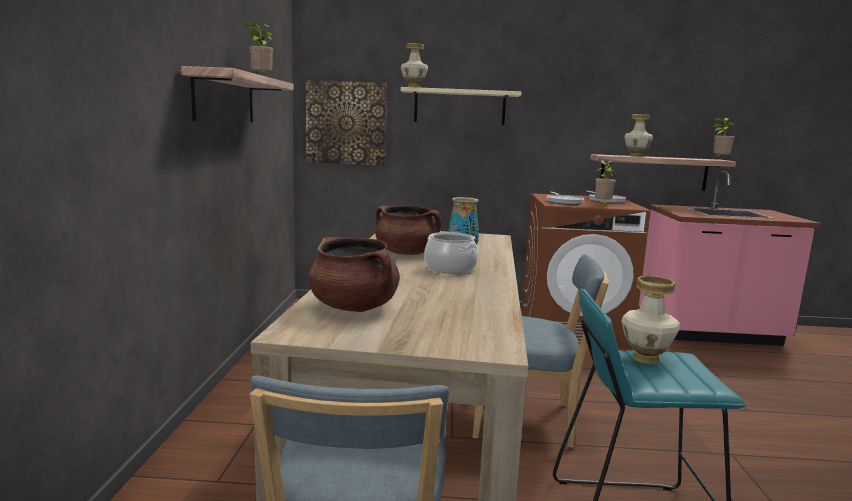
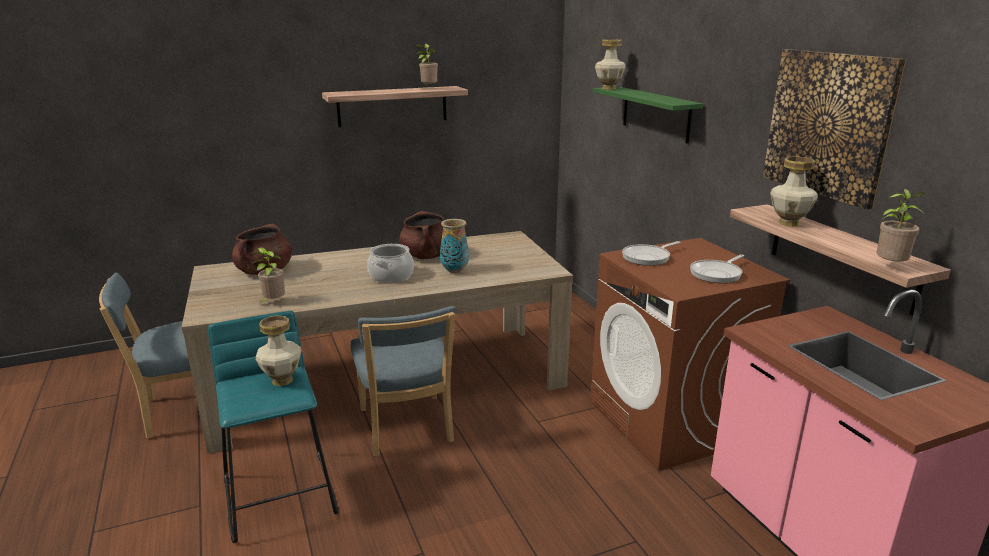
camera: 65 degrees right, 10 degrees up
picture [306,80,387,166] -> picture moved to [763,49,906,210]
beige shelf [401,87,522,125] -> green shelf [593,87,703,144]
potted plant [595,160,616,206] -> potted plant moved to [251,247,285,305]

